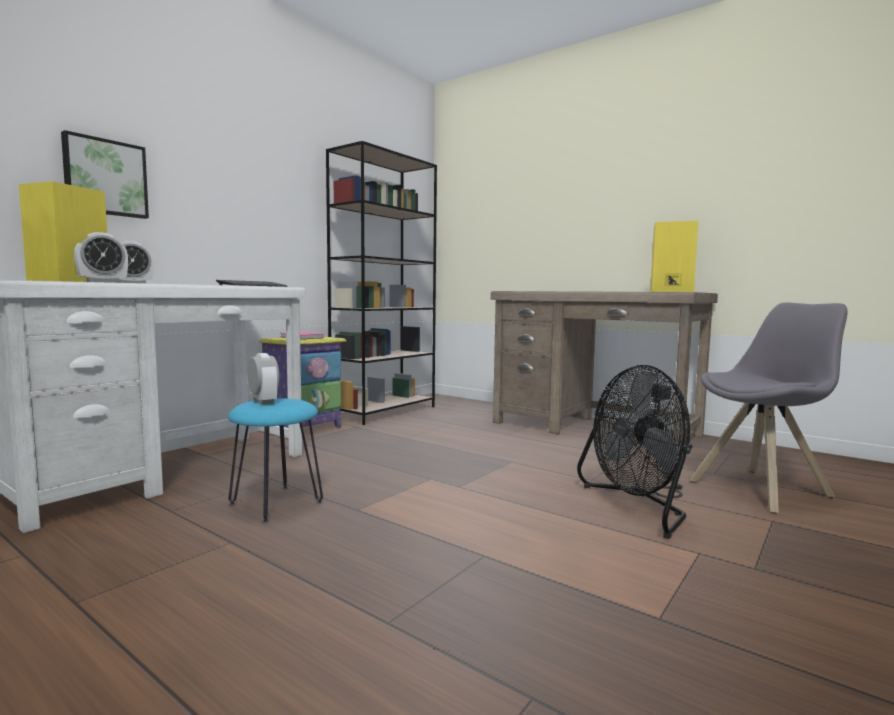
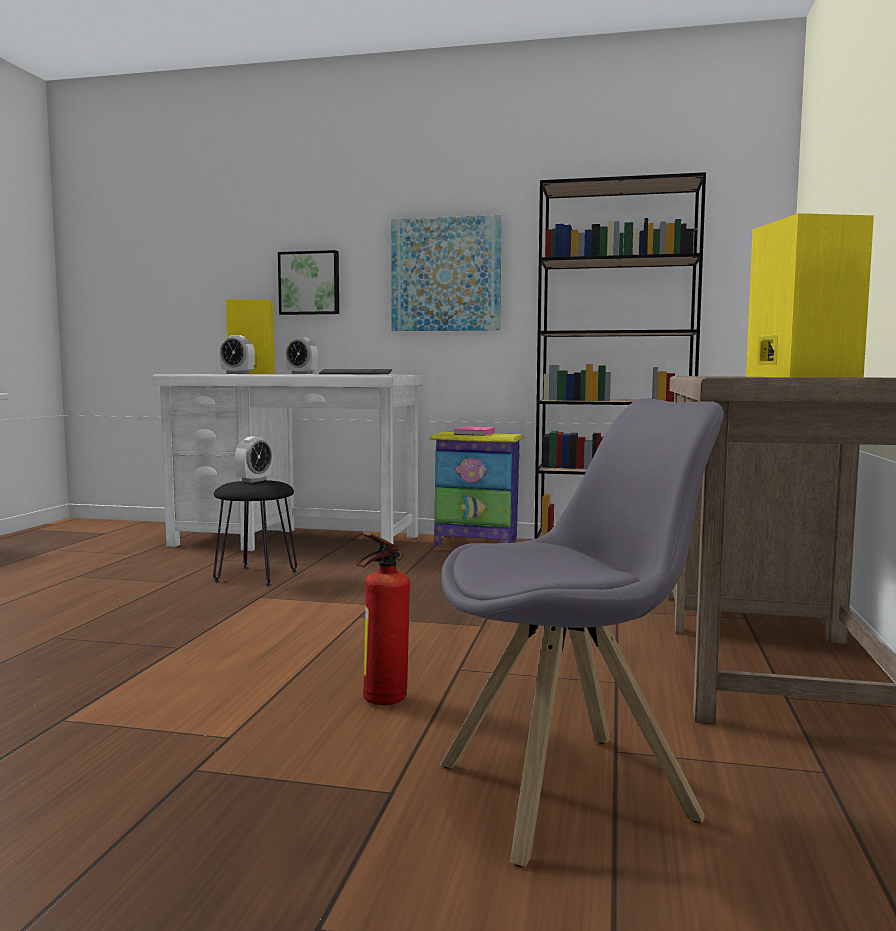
camera: 65 degrees right, 0 degrees up
turquoise stool [228,399,323,523] -> black stool [213,480,297,586]
black fan [577,365,693,539] -> fire extinguisher [357,531,410,705]
grey chair [690,302,848,514] -> grey chair turned 60 degrees counterclockwise [440,398,724,867]
none -> picture [391,215,502,331]

